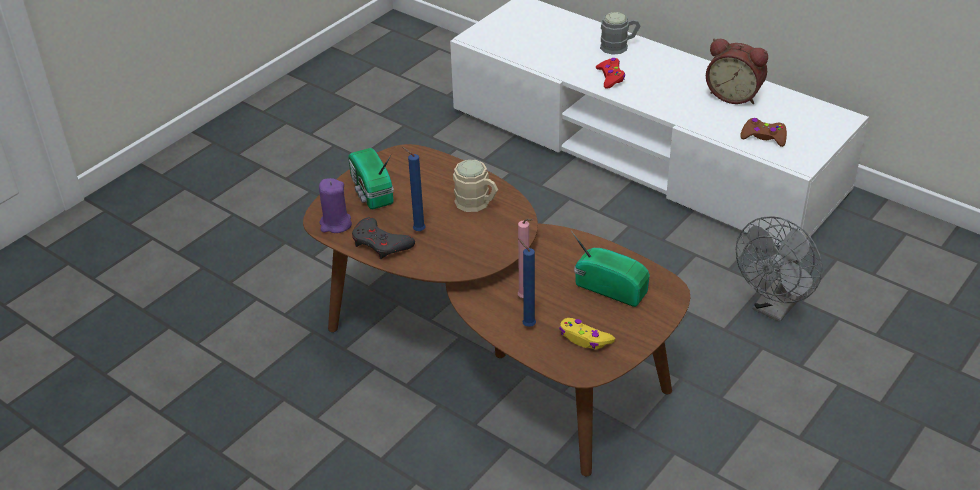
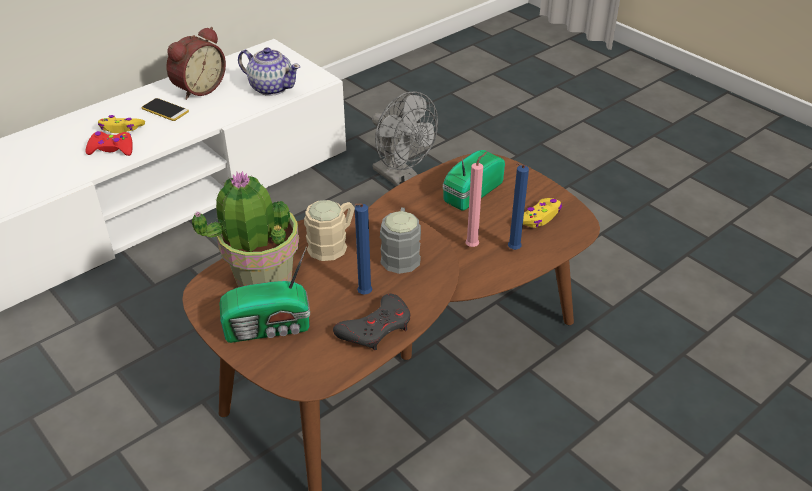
camera: 80 degrees left, 0 degrees up
purple candle [319,178,352,233] -> none
grey mug [600,12,640,55] -> grey mug moved to [380,208,421,274]
brown game controller [740,118,787,147] -> teapot [238,48,300,96]
none -> yellow game controller [98,115,145,133]
none -> phone [141,98,189,121]
none -> potted plant [192,171,299,287]

